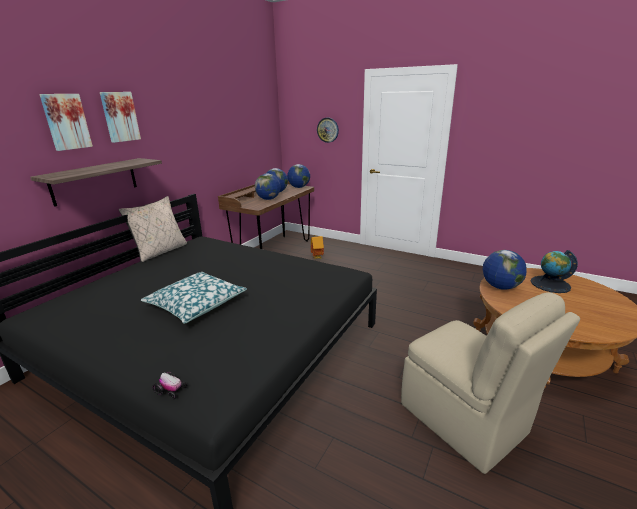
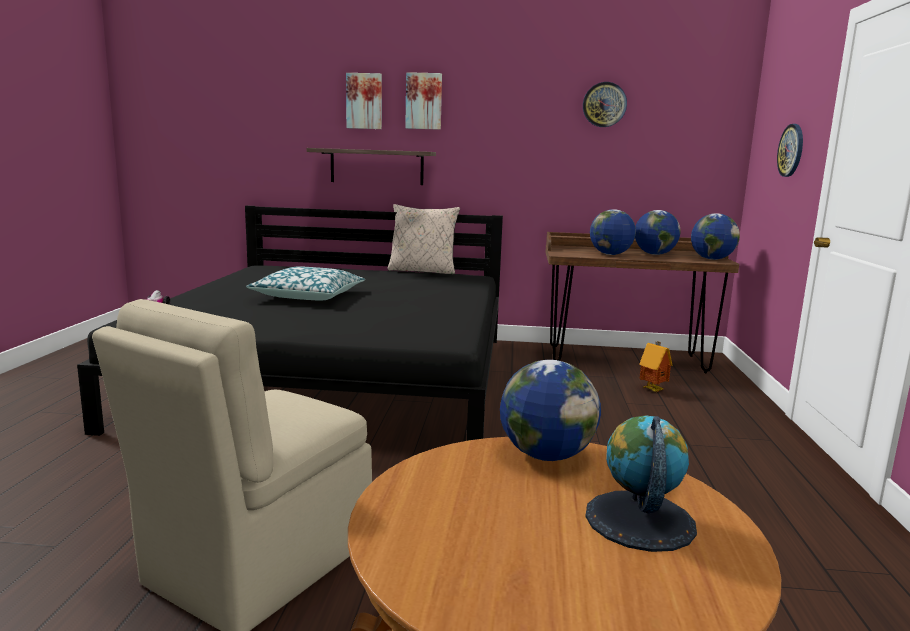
camera: 65 degrees right, 10 degrees down
none -> wall clock [583,82,627,127]

